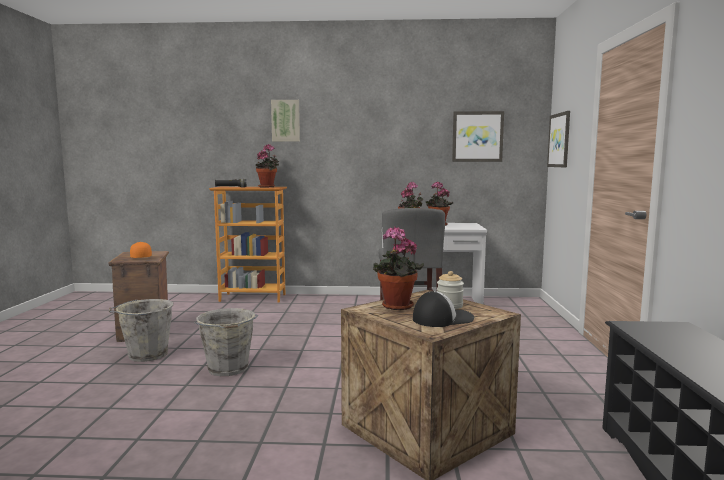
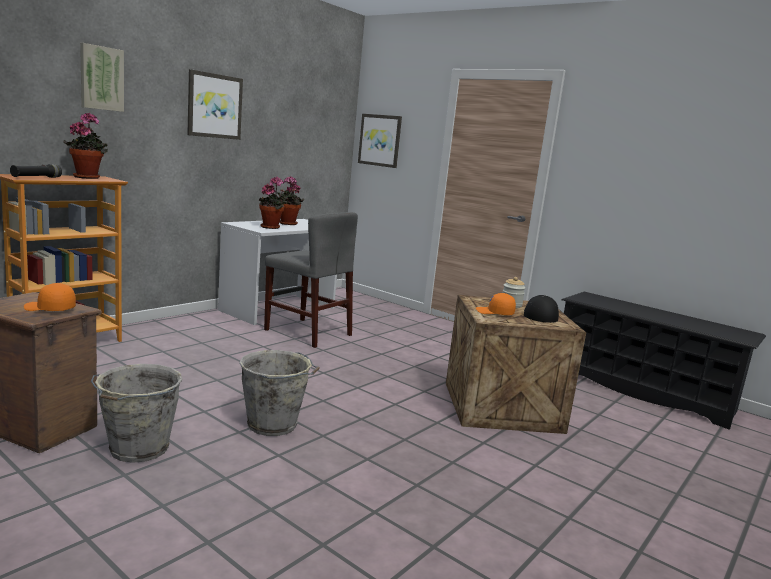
camera: 55 degrees left, 5 degrees up
potted plant [373,227,424,310] -> orange cap [476,293,516,315]
picture [452,111,504,162] -> picture moved to [187,69,243,140]

